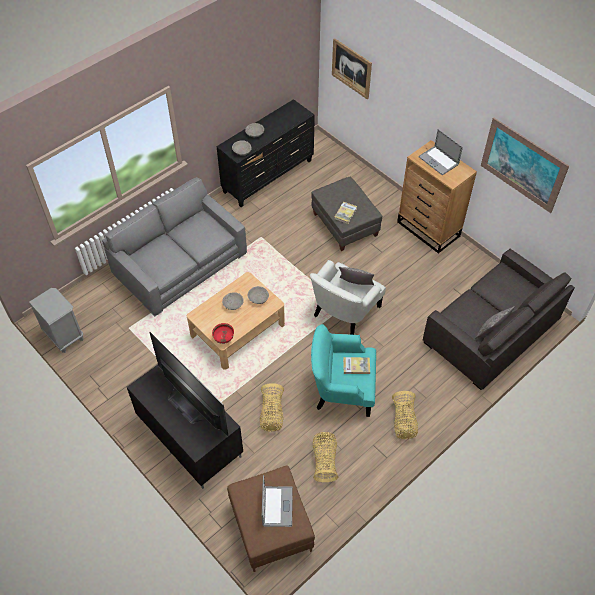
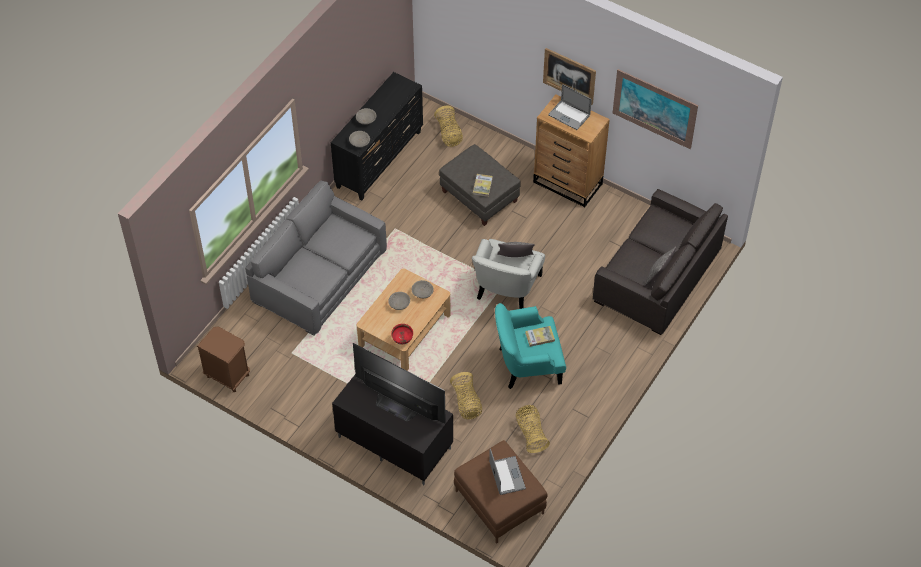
camera: 15 degrees left, 0 degrees up
grey nightstand [29,288,84,353] -> brown nightstand [197,326,250,392]
picture [332,38,372,100] -> picture moved to [543,48,596,105]
basket [392,391,418,439] -> basket moved to [434,105,463,147]

